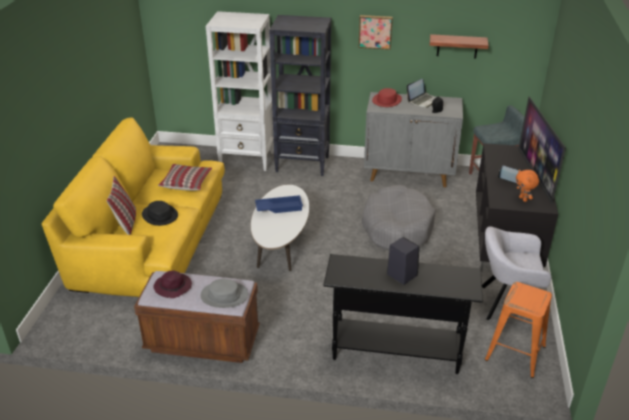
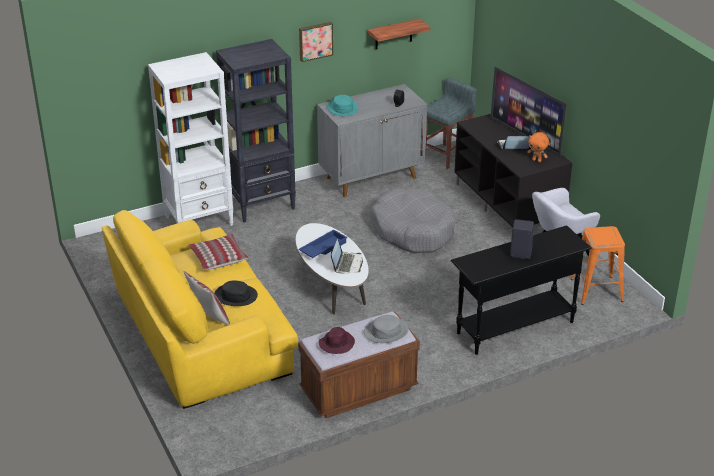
camera: 35 degrees left, 0 degrees up
red hat [372,88,402,107] -> turquoise hat [327,95,358,116]
laptop [407,79,438,108] -> laptop moved to [331,239,363,273]

